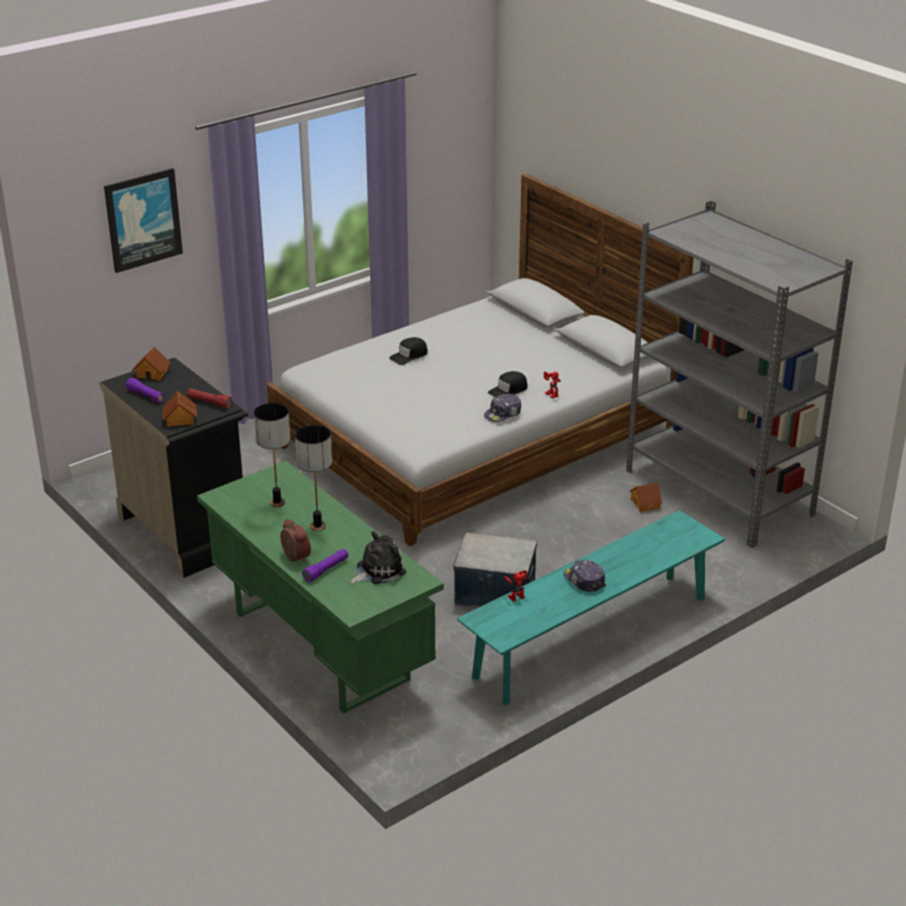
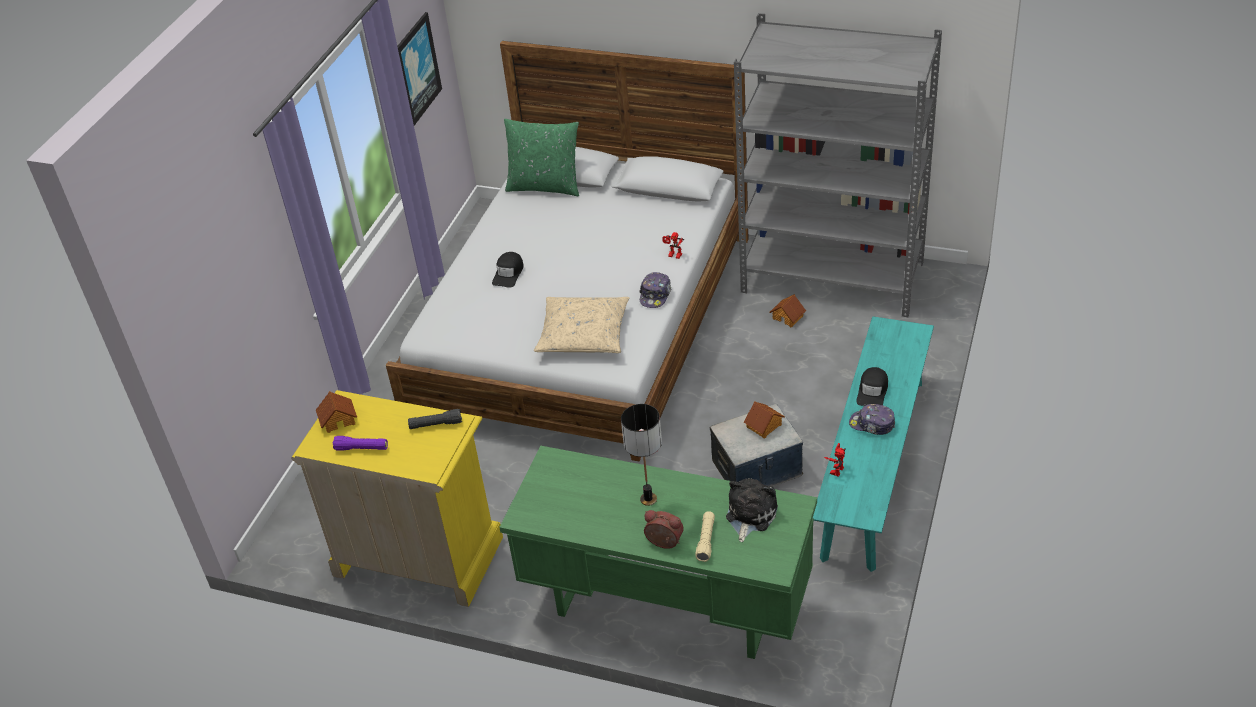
camera: 30 degrees left, 10 degrees up
black dresser [99,358,248,578] -> yellow dresser [291,390,503,607]
picture [104,168,183,273] -> picture moved to [397,12,442,126]
toy house [163,391,197,427] -> toy house moved to [744,401,785,439]
red flashlight [187,389,233,409] -> black flashlight [408,409,462,429]
table lamp [254,403,290,507] -> none
purple flashlight [302,549,348,582] -> beige flashlight [695,511,715,562]
black cap [488,371,528,397] -> black cap moved to [856,367,888,406]
none -> green pillow [504,119,579,196]
none -> beige pillow [534,297,629,353]

